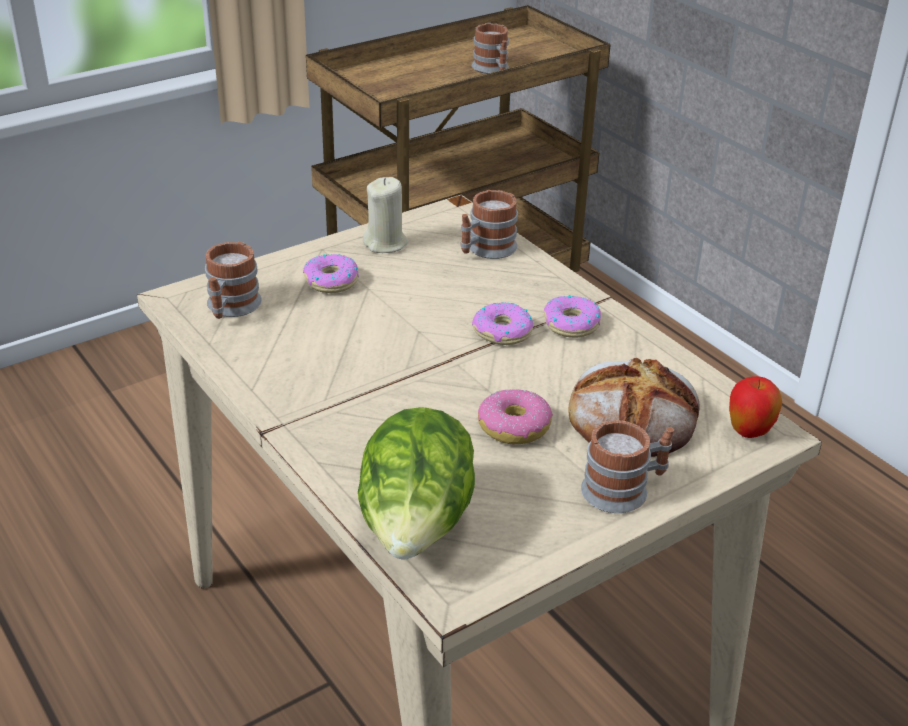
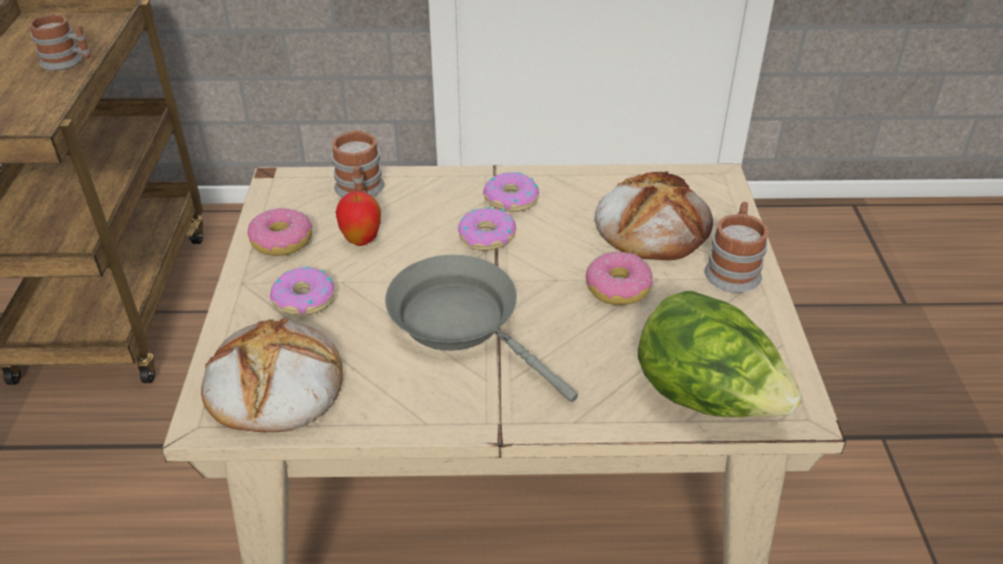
camera: 55 degrees left, 5 degrees up
mug [205,242,262,319] -> bread [201,317,343,433]
beige candle [363,177,408,253] -> donut [248,208,313,256]
apple [729,376,782,438] -> apple moved to [336,191,381,246]
none -> grey frying pan [385,255,578,402]

